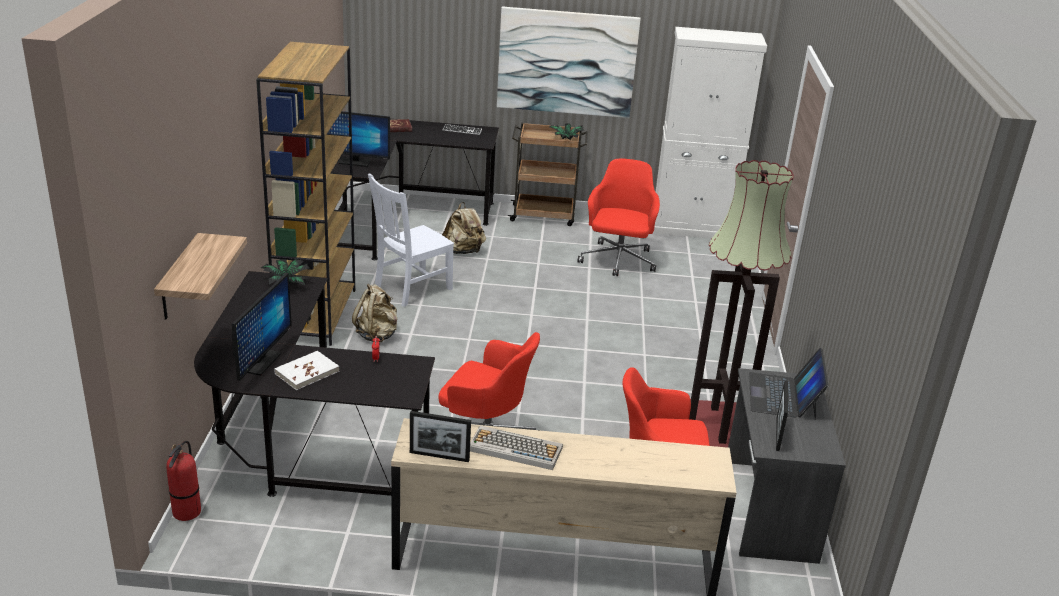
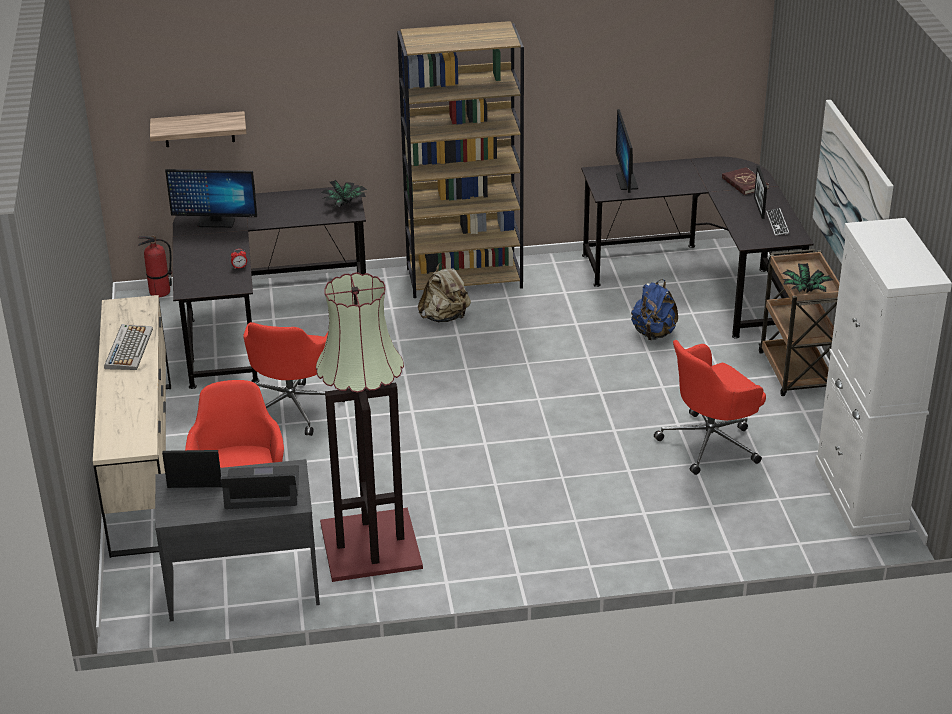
camera: 80 degrees right, 5 degrees up
white book [274,351,339,390] -> none
white chair [368,174,454,307] -> none
picture frame [410,411,471,462] -> picture frame moved to [754,166,767,219]
beige backpack [442,202,486,254] -> blue backpack [631,279,678,340]
red office chair [577,159,660,276] -> red office chair turned 150 degrees clockwise [654,340,766,475]

